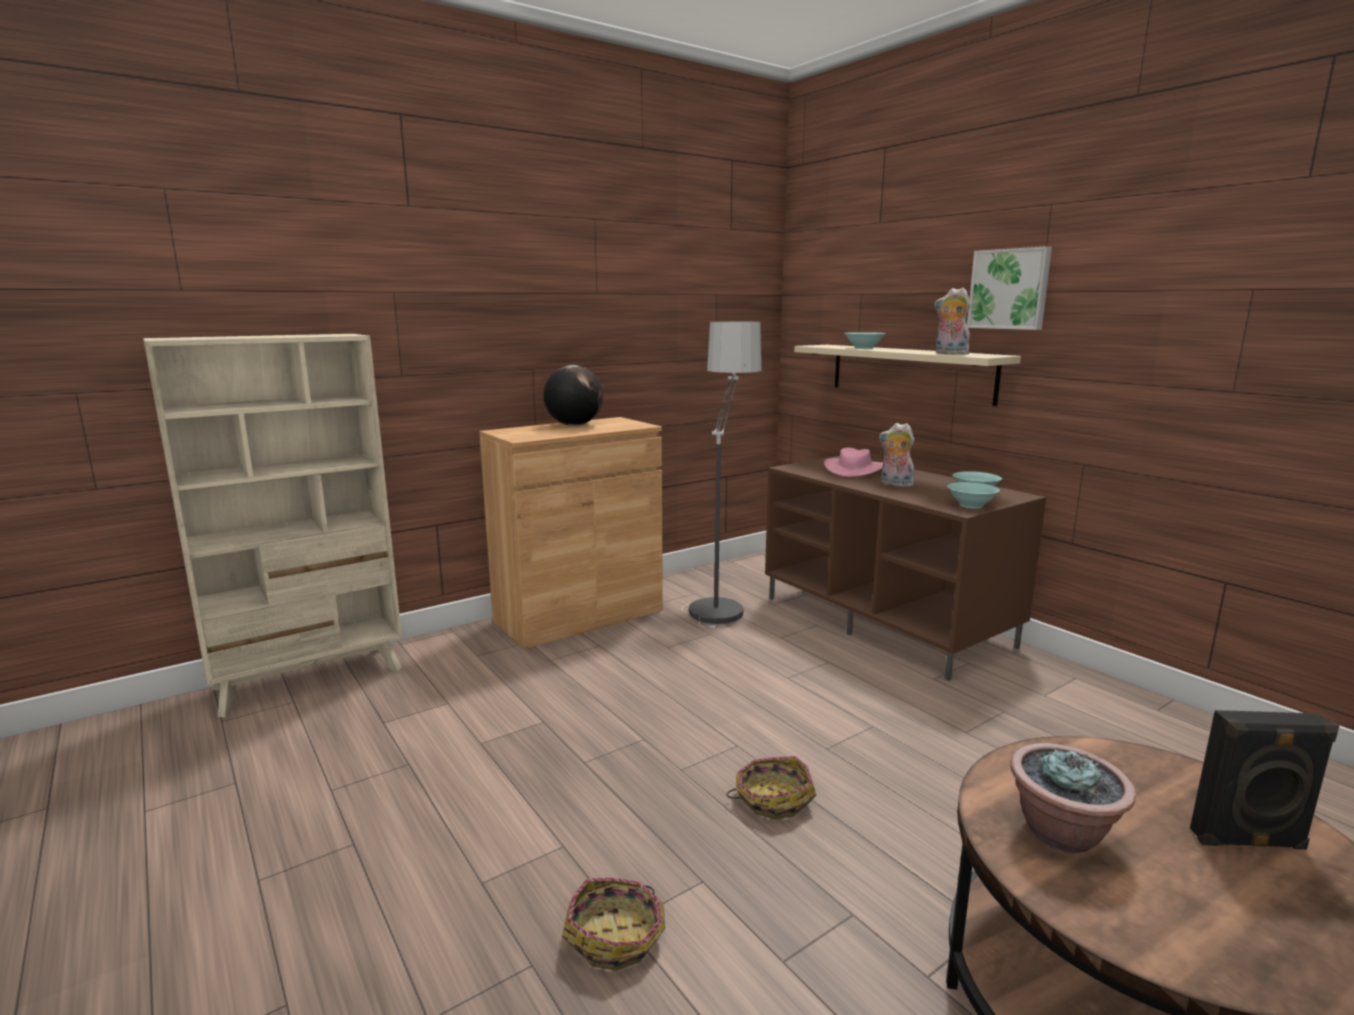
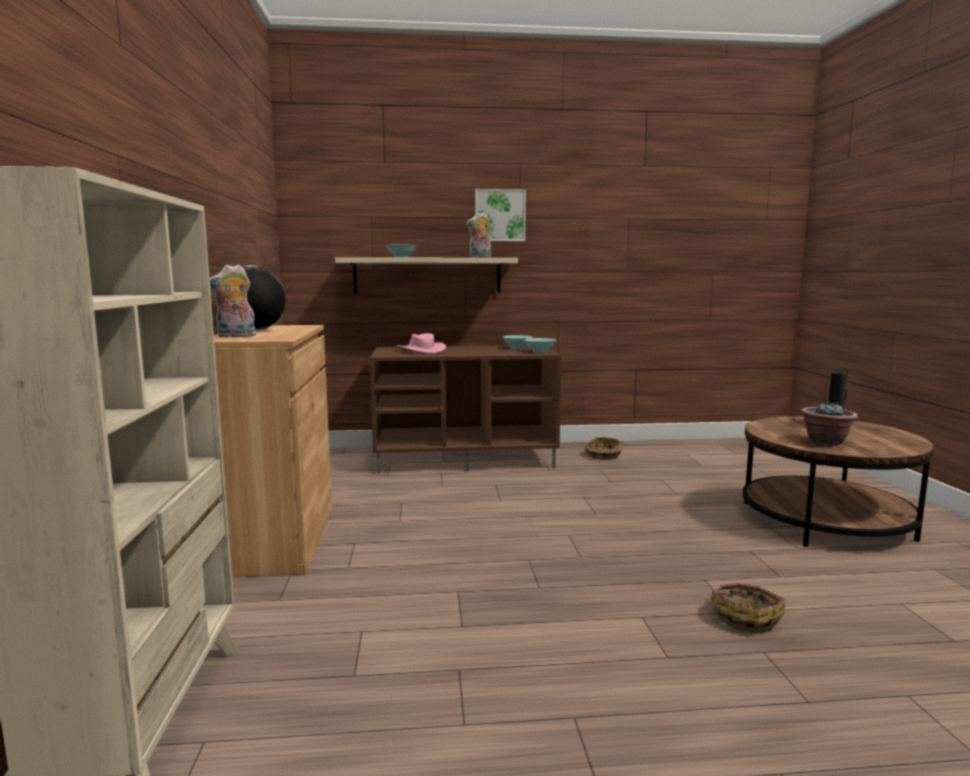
camera: 60 degrees left, 5 degrees down
floor lamp [682,321,761,628] -> none
basket [727,756,817,819] -> basket moved to [585,437,622,460]
plush toy [879,423,915,487] -> plush toy moved to [210,264,256,338]

